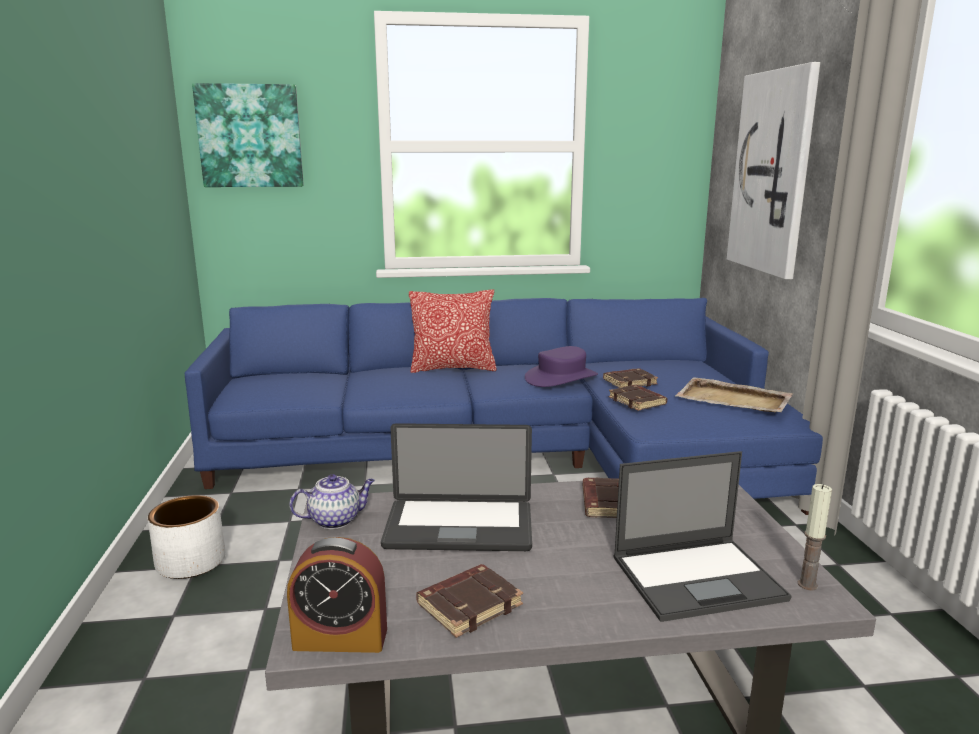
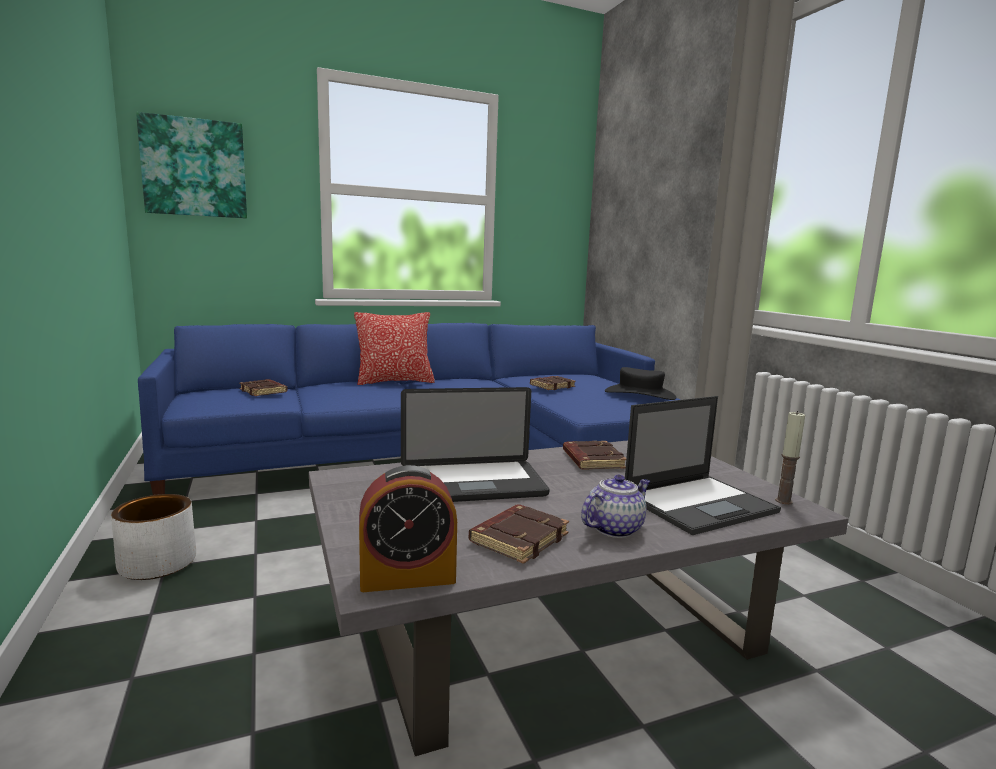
camera: 15 degrees left, 5 degrees down
teapot [289,474,375,529] -> teapot moved to [581,475,650,538]
purple hat [525,346,598,387] -> none
brown book [609,385,667,411] -> brown book moved to [239,379,287,396]
beige tray [675,377,793,412] -> black hat [605,367,677,400]
picture [727,62,820,279] -> none

